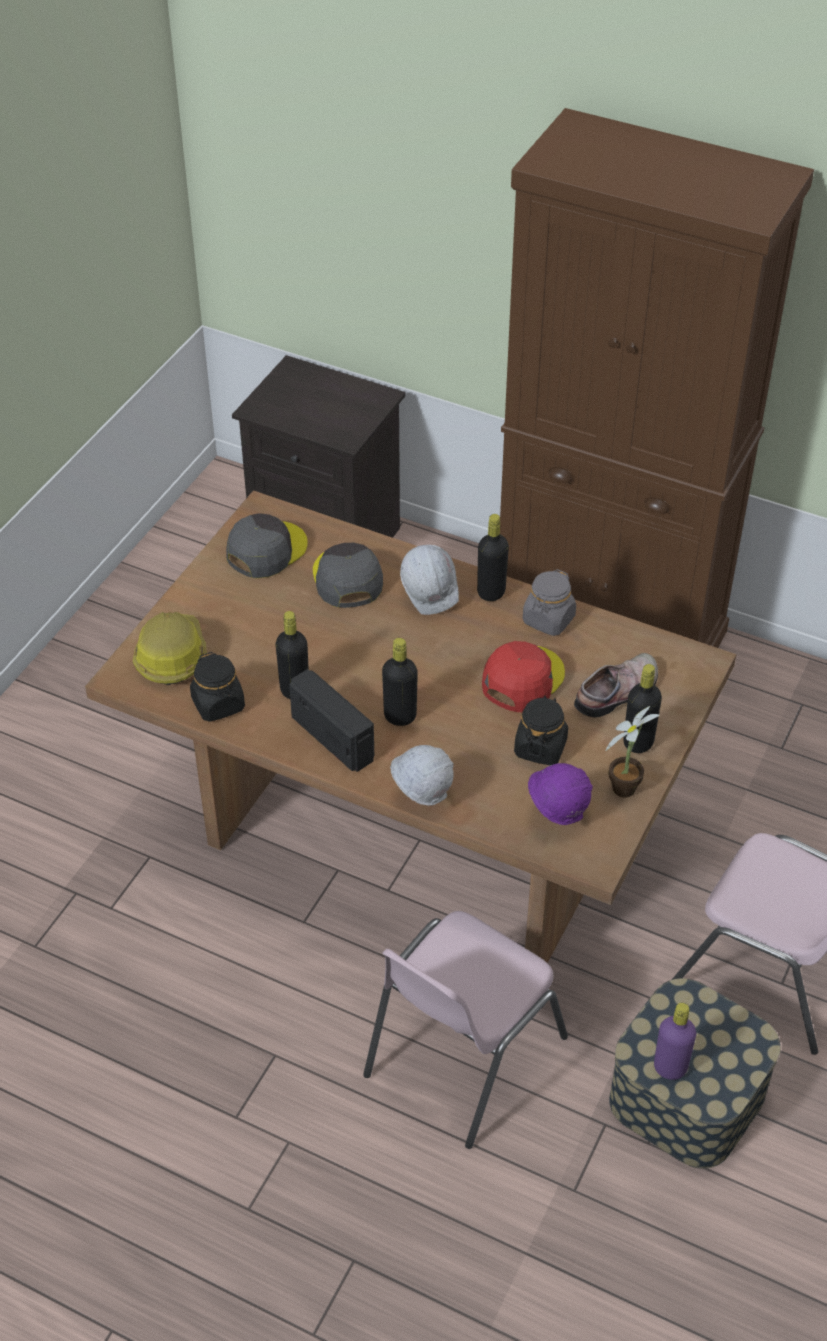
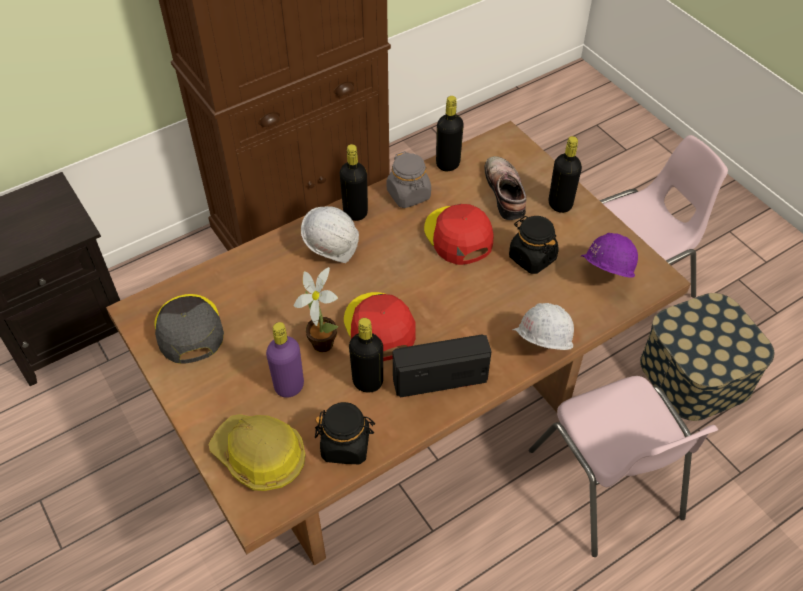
camera: 60 degrees left, 5 degrees up
grey cap [313,543,383,608] -> none
black bottle [382,638,418,726] -> black bottle moved to [436,96,464,171]
potted plant [606,706,659,798] -> potted plant moved to [294,267,338,352]
purple bottle [654,1003,696,1080] -> purple bottle moved to [266,322,304,398]
none -> red cap [344,292,416,361]

